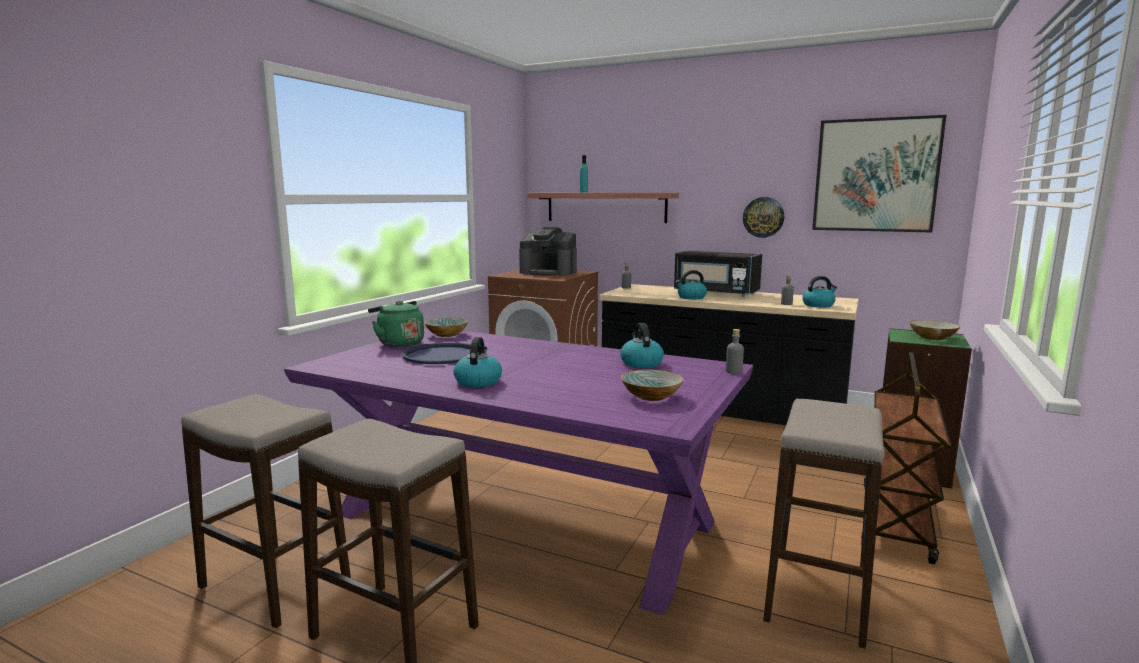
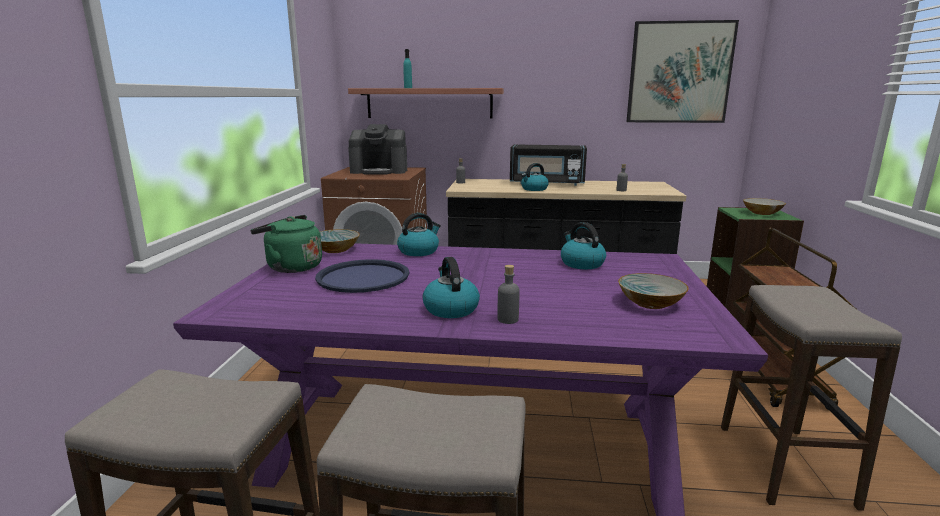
camera: 20 degrees left, 5 degrees up
grey bottle [726,329,744,374] -> grey bottle moved to [497,265,520,324]
wall clock [743,197,784,238] -> none
kettle [802,276,837,307] -> kettle moved to [397,213,441,256]

